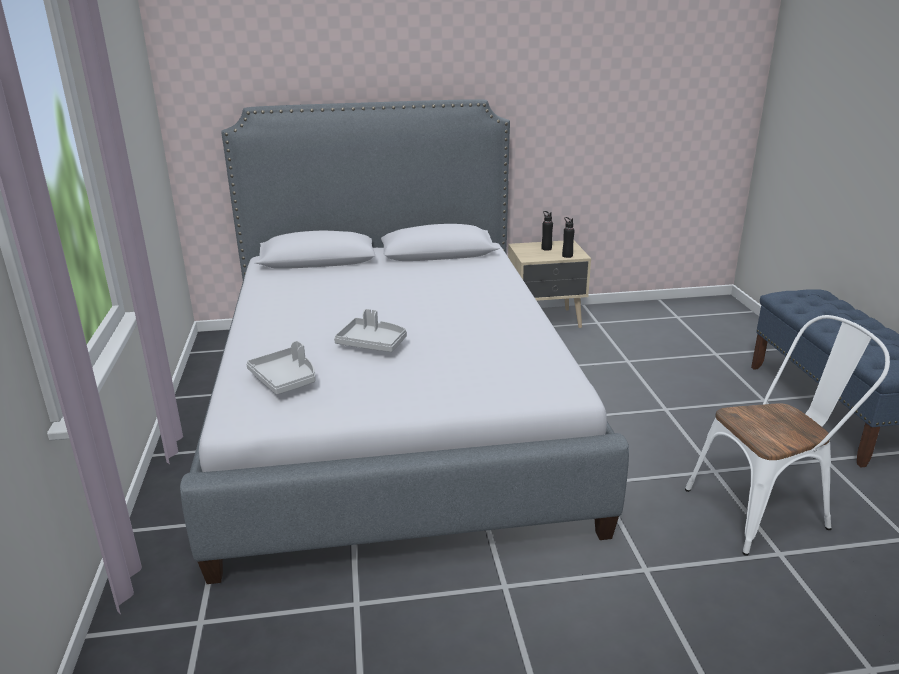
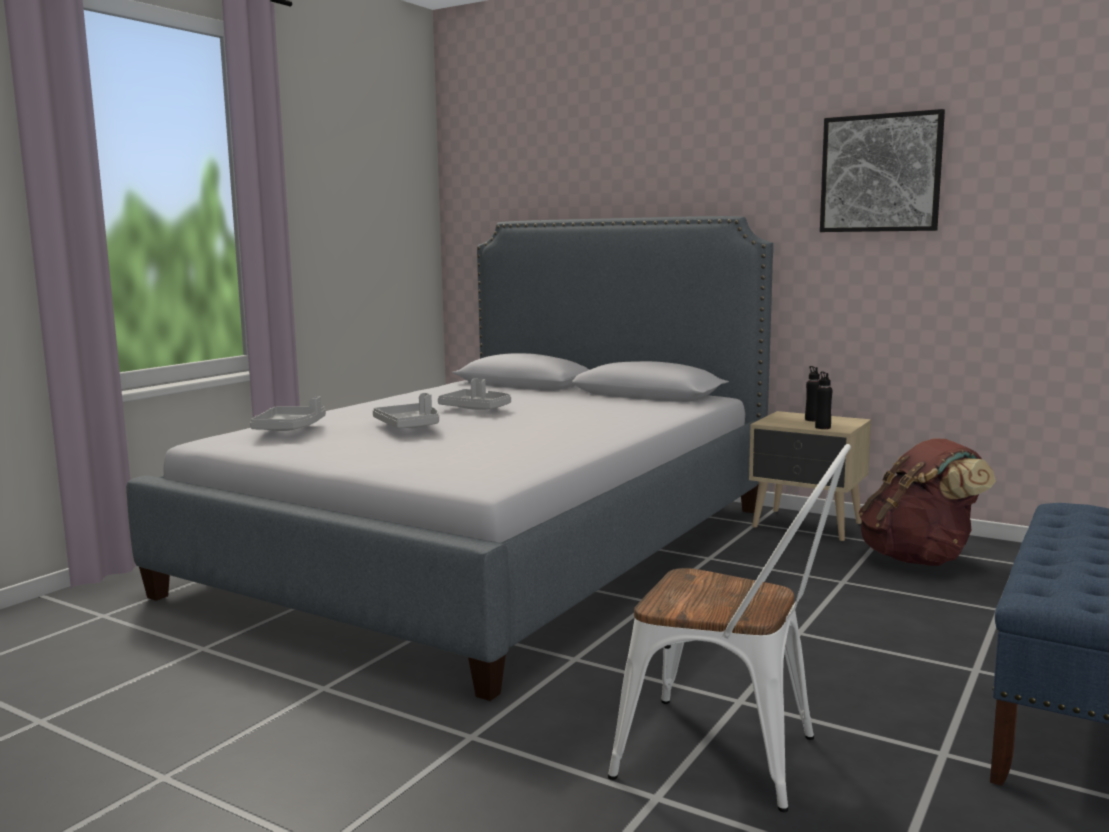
camera: 40 degrees right, 15 degrees down
none -> grey tray [438,379,511,410]
none -> picture [820,109,945,232]
none -> brown backpack [859,438,996,566]

